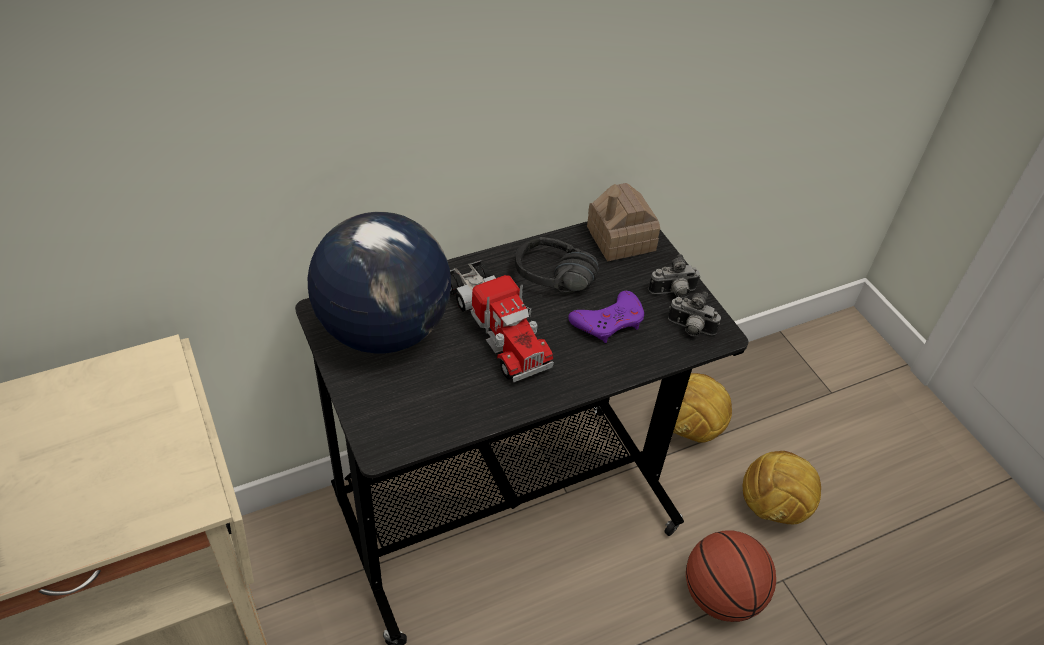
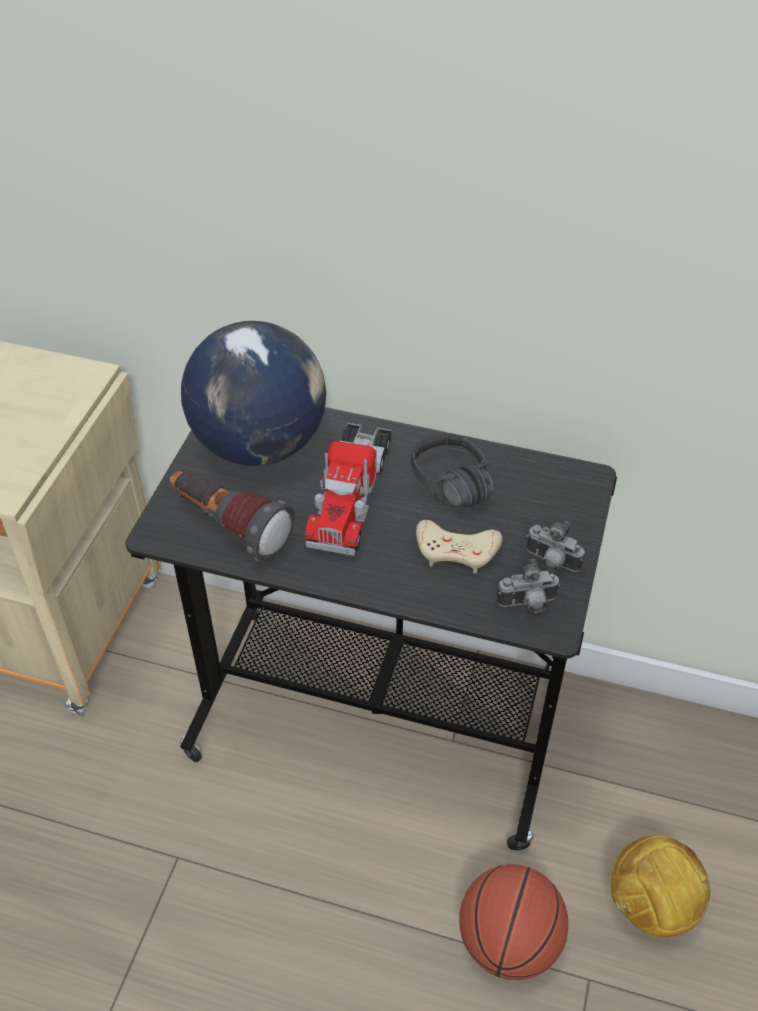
camera: 45 degrees right, 0 degrees up
purple game controller [568,291,644,343] -> beige game controller [416,520,502,573]
toy house [587,183,660,261] -> none
camera [668,292,721,336] -> camera turned 75 degrees counterclockwise [497,559,560,613]
football [673,373,732,443] -> none
none -> flashlight [169,471,295,562]

